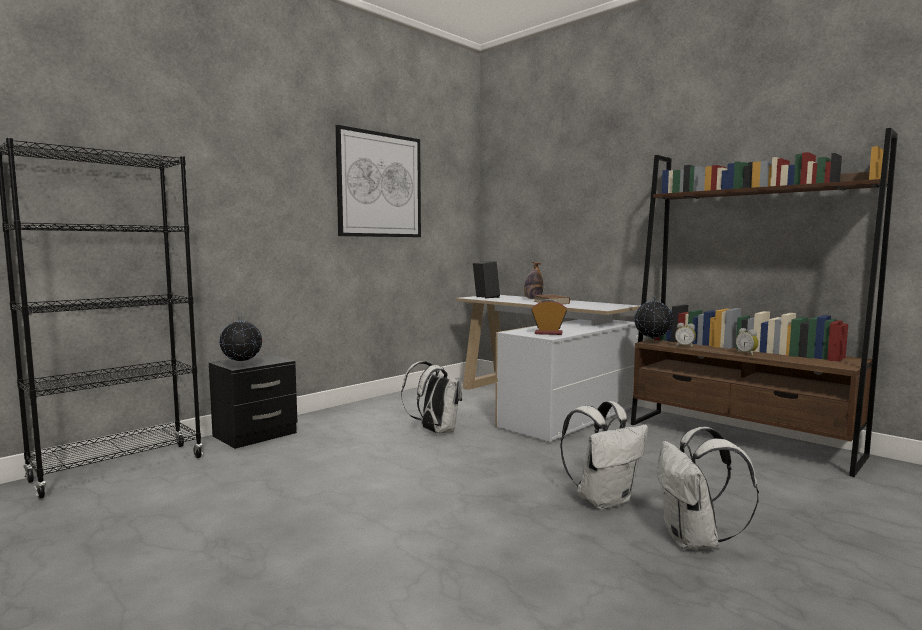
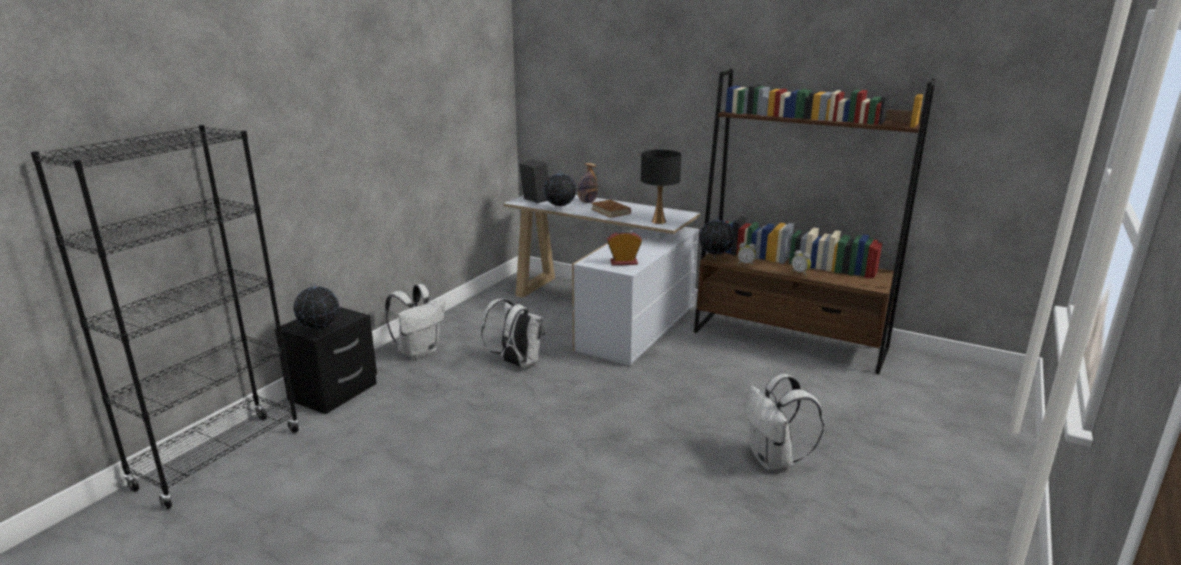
camera: 15 degrees left, 15 degrees up
picture [335,125,421,237] -> none
white backpack [560,401,648,510] -> white backpack moved to [385,284,445,359]
none -> globe [544,170,576,210]
none -> black table lamp [641,150,681,224]

